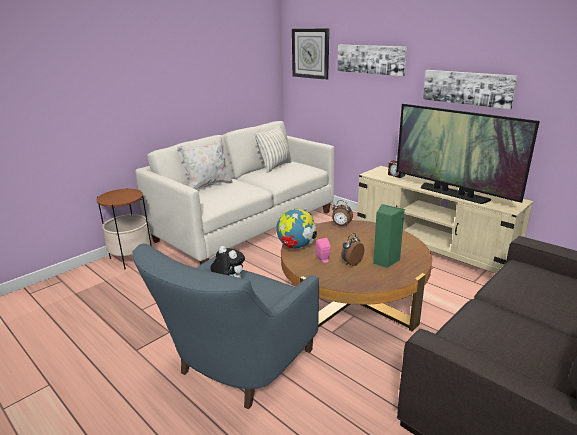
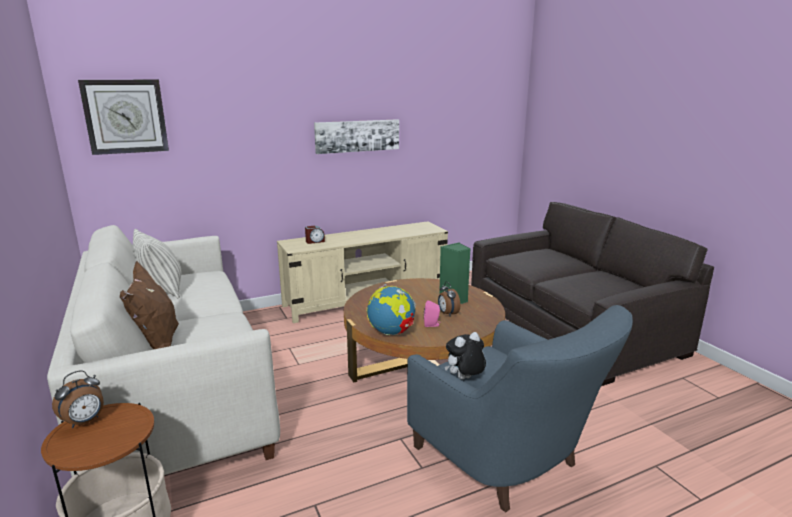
camera: 70 degrees left, 5 degrees down
white pillow [177,138,233,190] -> brown pillow [119,261,179,349]
alarm clock [332,200,353,227] -> alarm clock moved to [52,370,104,428]
picture [337,45,407,76] -> none
television [396,104,540,204] -> none

